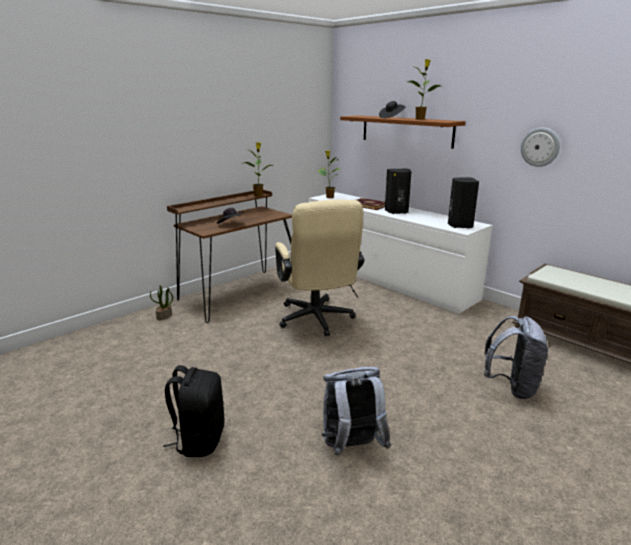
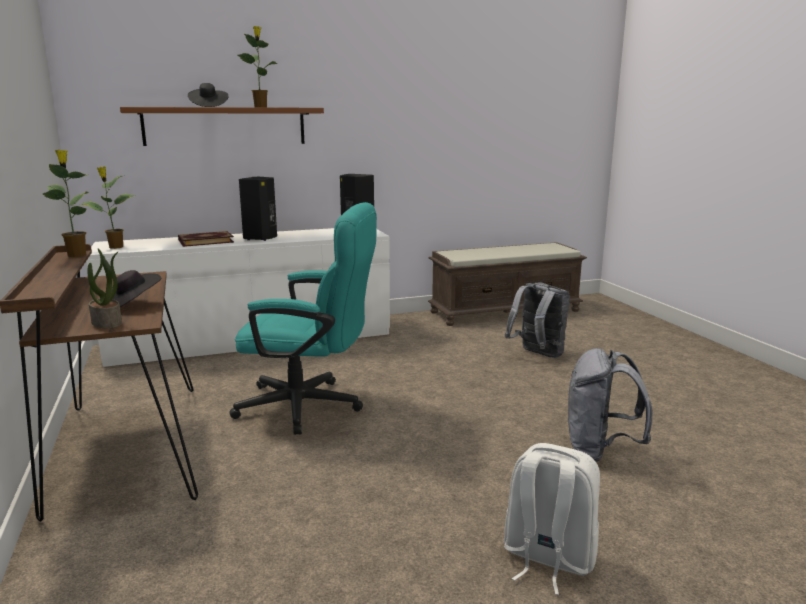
camera: 65 degrees left, 5 degrees down
potted plant [150,285,173,320] -> potted plant moved to [88,249,122,328]
black backpack [163,365,225,457] -> white backpack [504,443,600,595]
beige office chair [275,200,364,336] -> turquoise office chair [229,202,377,435]
wall clock [521,127,560,167] -> none

